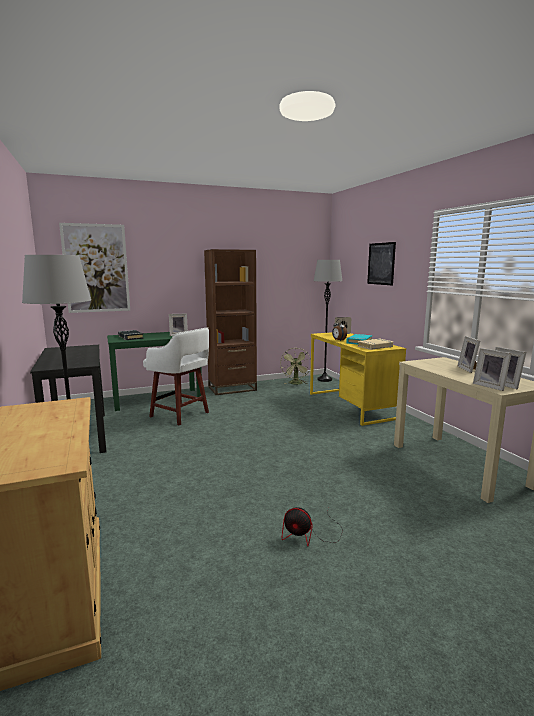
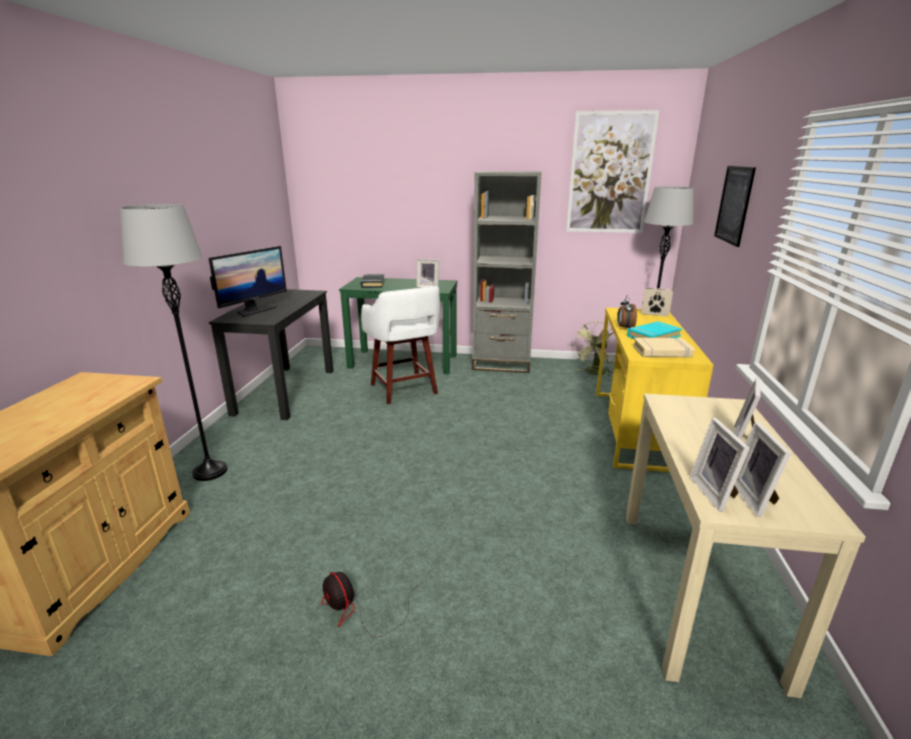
camera: 30 degrees right, 10 degrees up
picture [59,223,130,313] -> picture moved to [566,110,660,233]
brown bookcase [204,249,257,395] -> grey bookcase [472,171,541,373]
none -> monitor [209,246,287,317]

